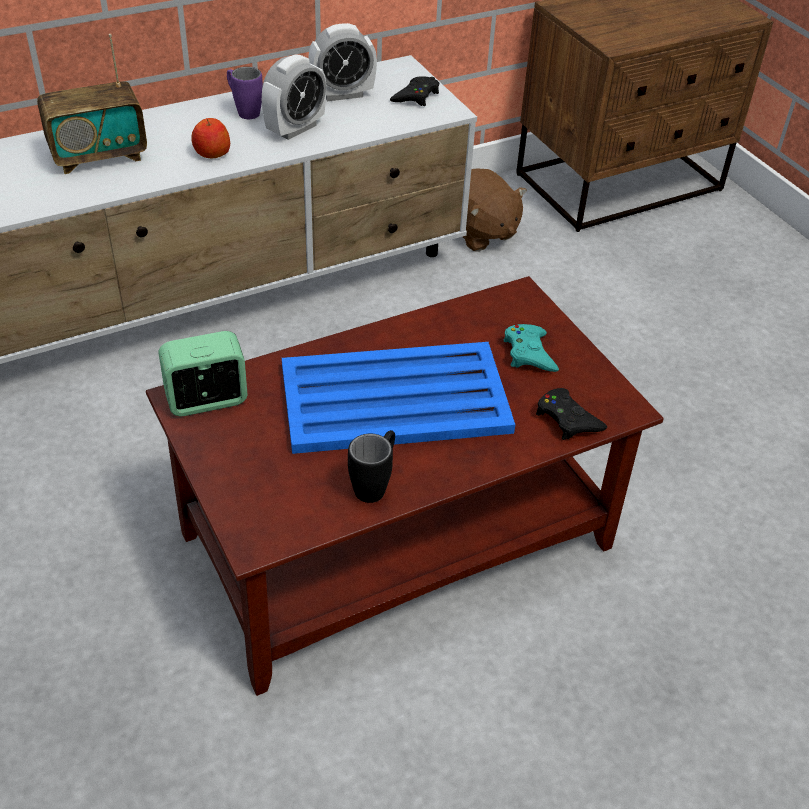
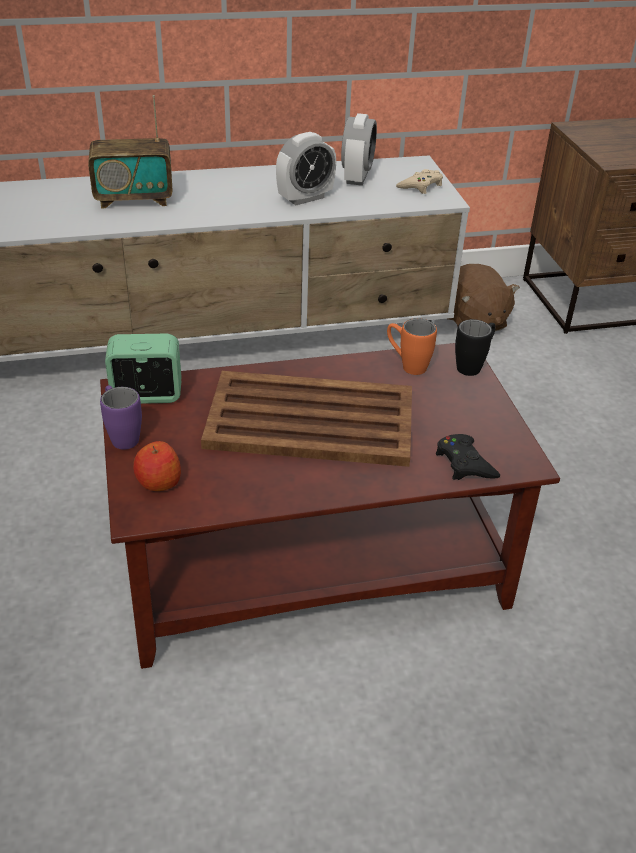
camera: 15 degrees right, 5 degrees down
apple [192,118,230,158] -> apple moved to [133,441,181,491]
purple mug [227,67,263,119] -> purple mug moved to [100,385,142,450]
blue tray [282,342,515,454] -> brown tray [201,371,412,467]
alarm clock [308,23,377,101] -> alarm clock turned 75 degrees counterclockwise [341,113,377,186]
black mug [348,430,395,503] -> black mug moved to [455,319,496,376]
black game controller [390,76,439,106] -> beige game controller [396,169,443,194]
turquoise game controller [504,324,559,372] -> none
none -> orange mug [387,318,437,375]

